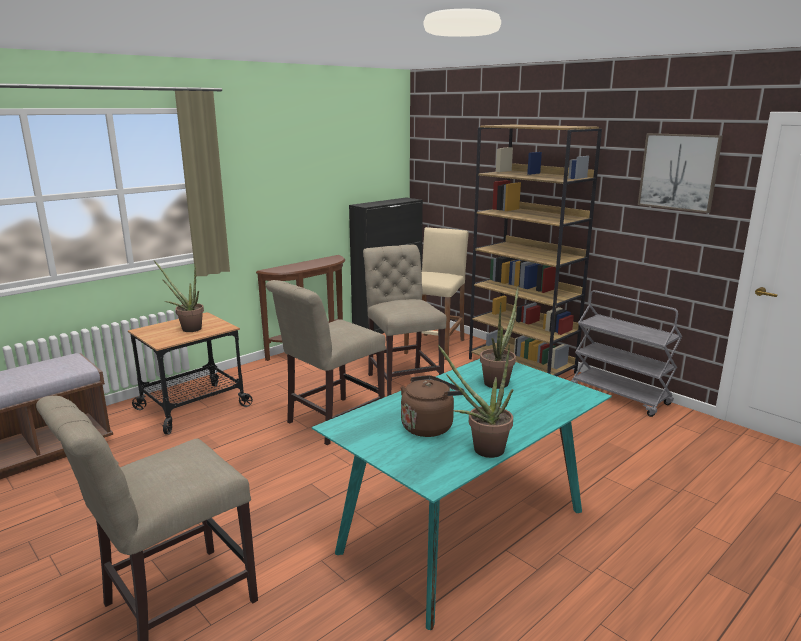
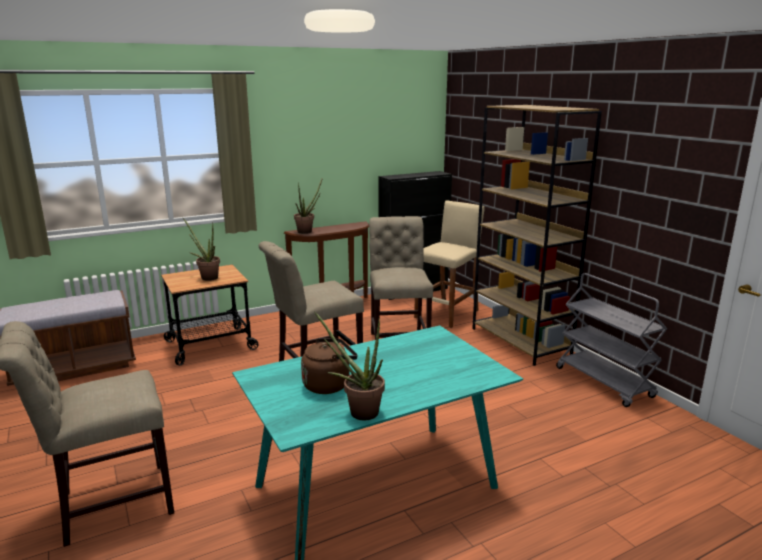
camera: 15 degrees right, 0 degrees up
potted plant [480,286,519,389] -> potted plant moved to [294,177,323,234]
picture [638,133,723,213] -> none

